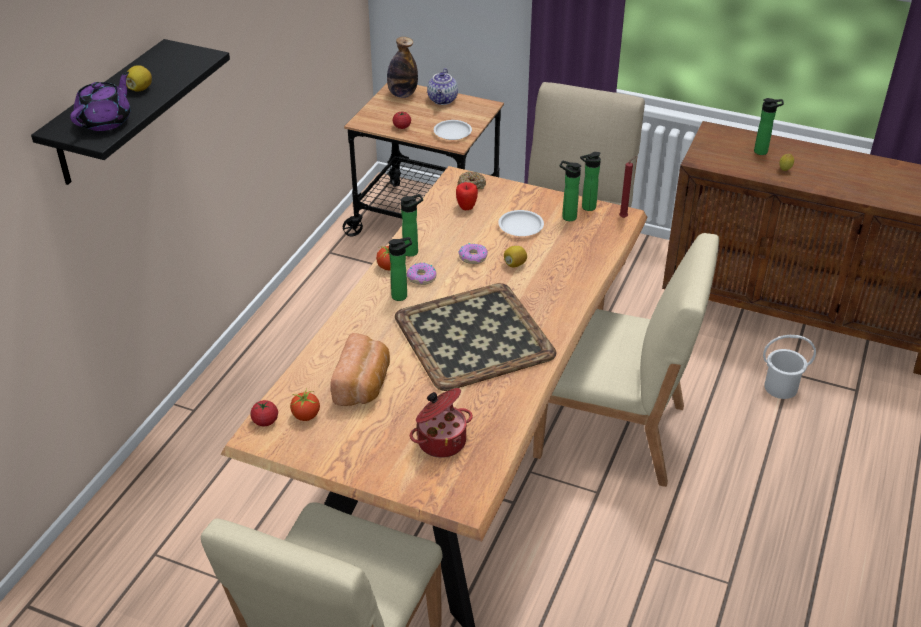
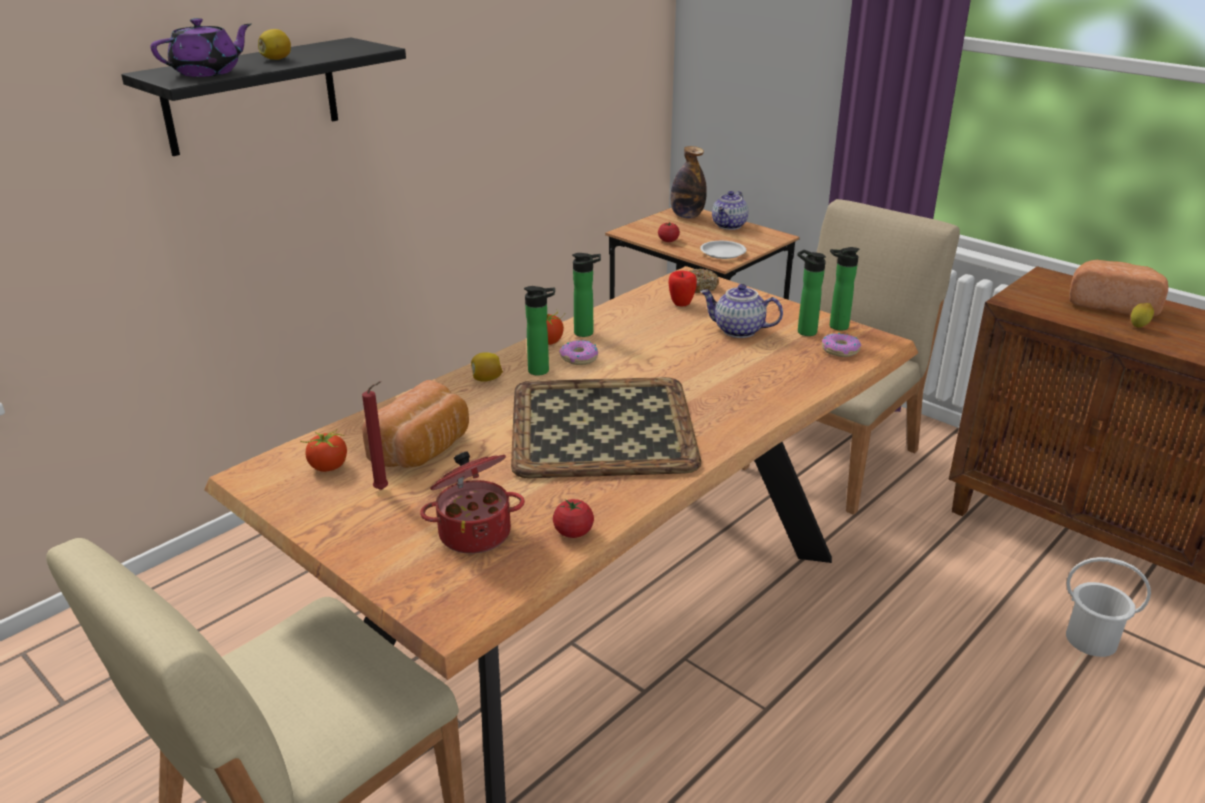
camera: 20 degrees right, 10 degrees down
tomato [250,400,278,426] -> tomato moved to [553,499,594,538]
donut [459,243,488,264] -> donut moved to [822,333,861,357]
white plate [498,210,544,236] -> teapot [700,284,783,338]
lemon [504,246,527,267] -> lemon moved to [471,352,503,382]
beige chair [533,233,719,487] -> none
red candle [619,156,636,218] -> red candle moved to [362,381,388,490]
bottle [754,98,784,155] -> bread [1069,260,1168,317]

